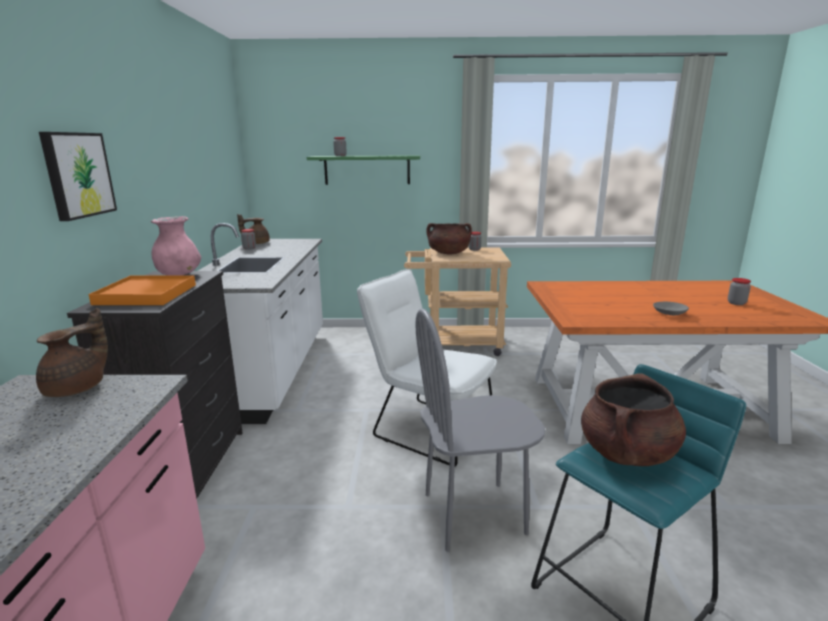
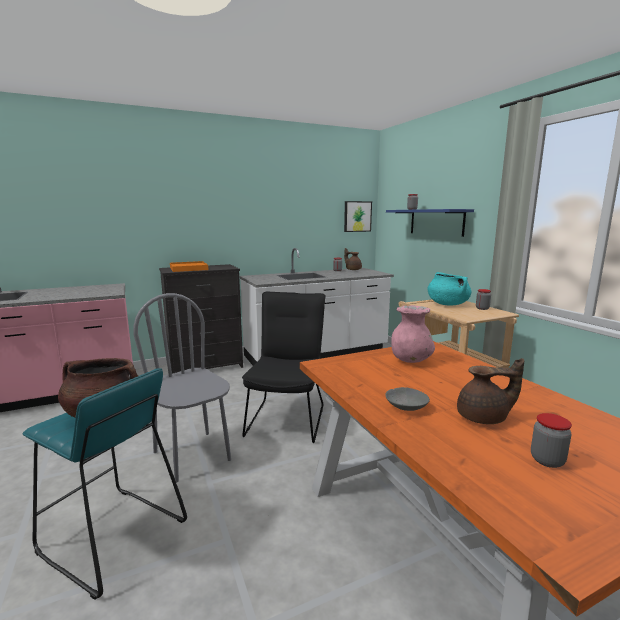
camera: 65 degrees right, 5 degrees down
brown teapot [36,308,108,397] -> brown teapot moved to [457,358,524,424]
picture [39,132,117,221] -> picture moved to [344,201,372,232]
pink vase [151,216,201,275] -> pink vase moved to [391,305,435,363]
green shelf [307,155,420,185] -> blue shelf [386,209,474,237]
white chair [357,269,497,466] -> black chair [242,291,326,443]
brown cooking pot [427,223,472,254] -> turquoise cooking pot [428,272,471,305]

